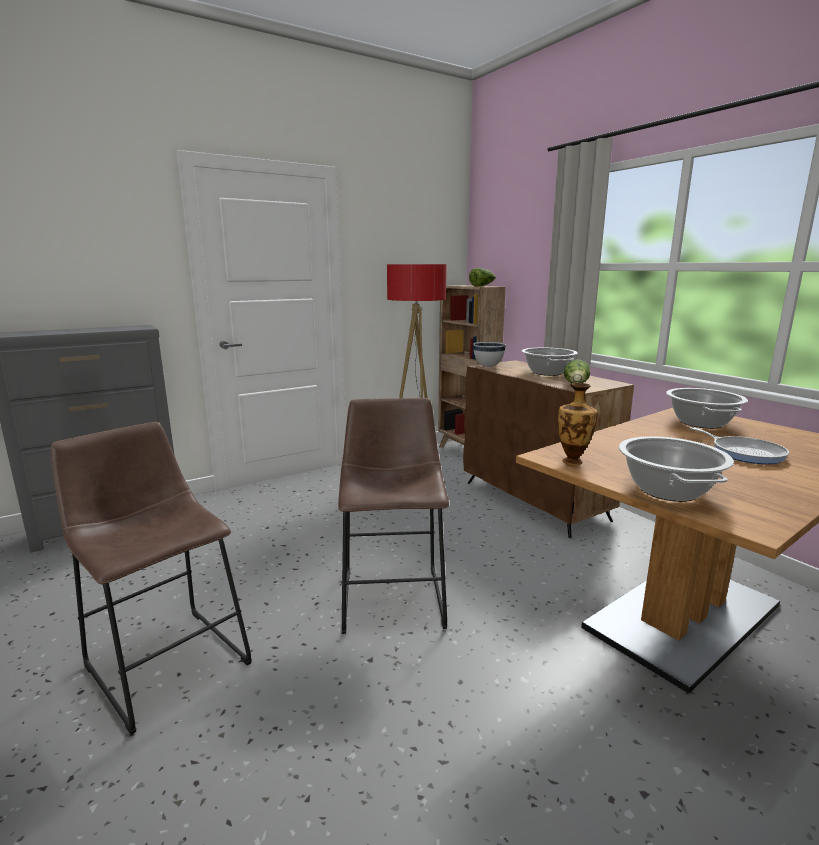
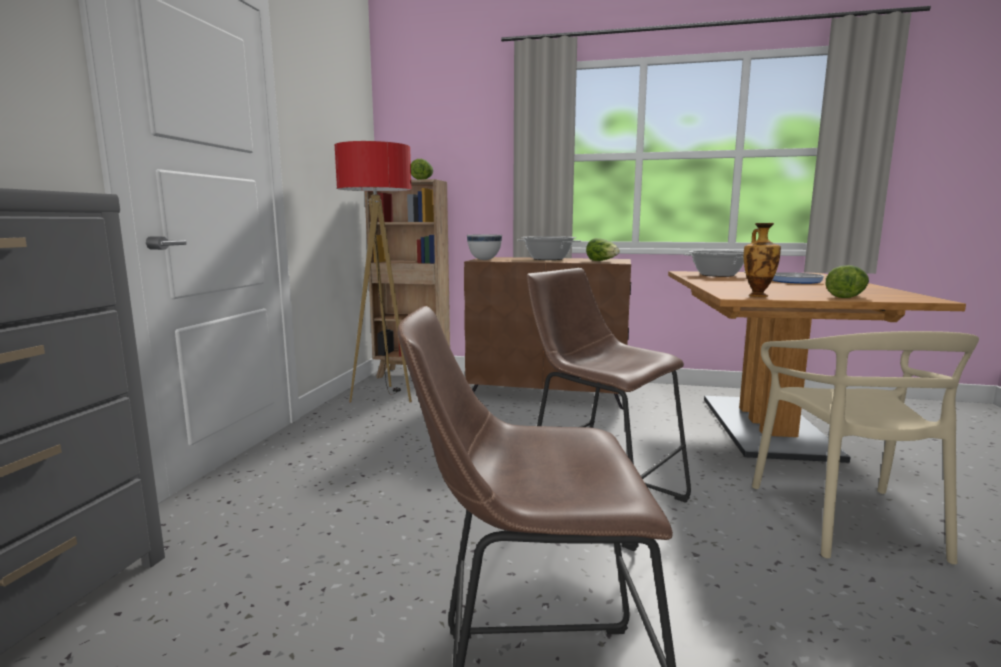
camera: 45 degrees left, 5 degrees down
cooking pot [619,436,734,502] -> lettuce [825,265,869,298]
none -> beige chair [752,331,979,564]

